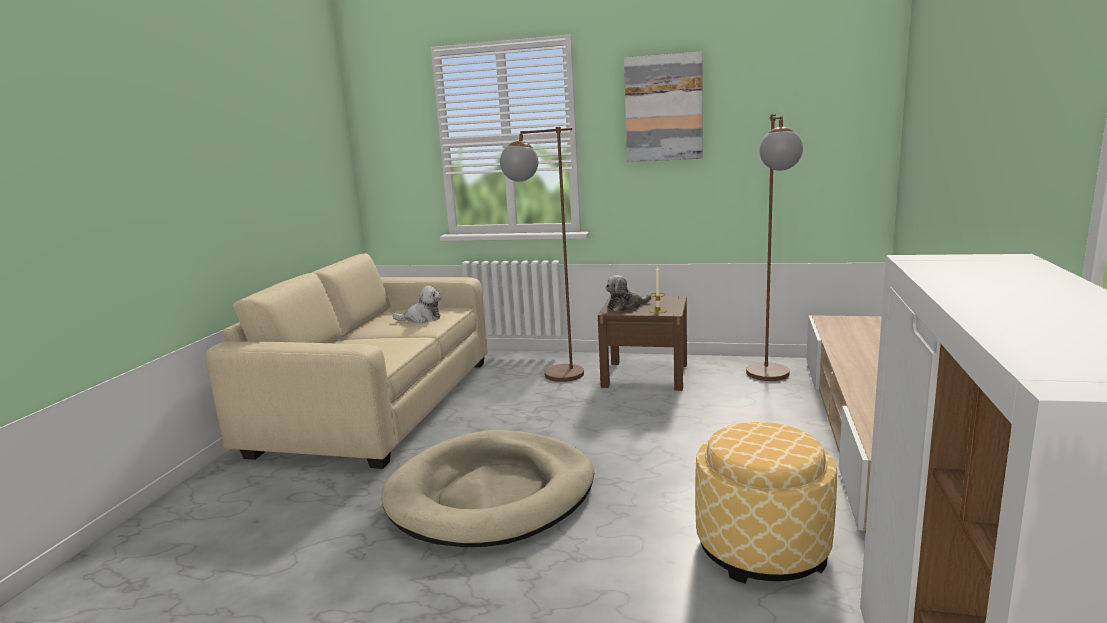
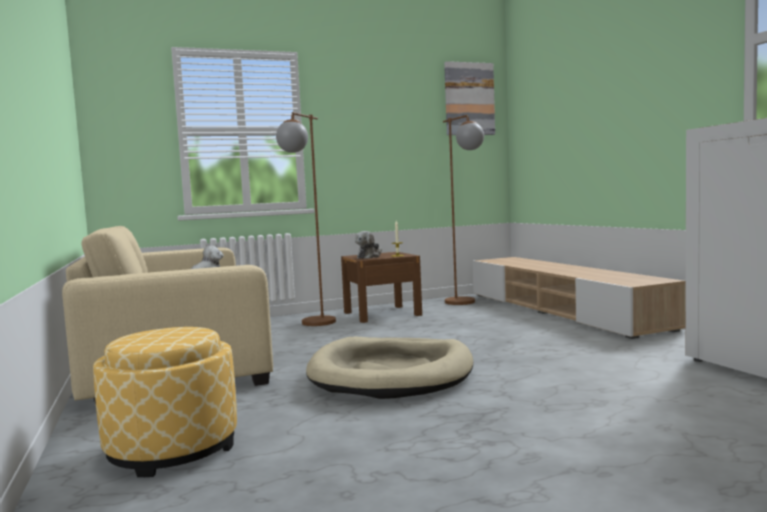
camera: 35 degrees left, 10 degrees down
picture [624,51,703,162] -> picture moved to [444,61,495,135]
ottoman [695,422,837,584] -> ottoman moved to [93,327,237,477]

